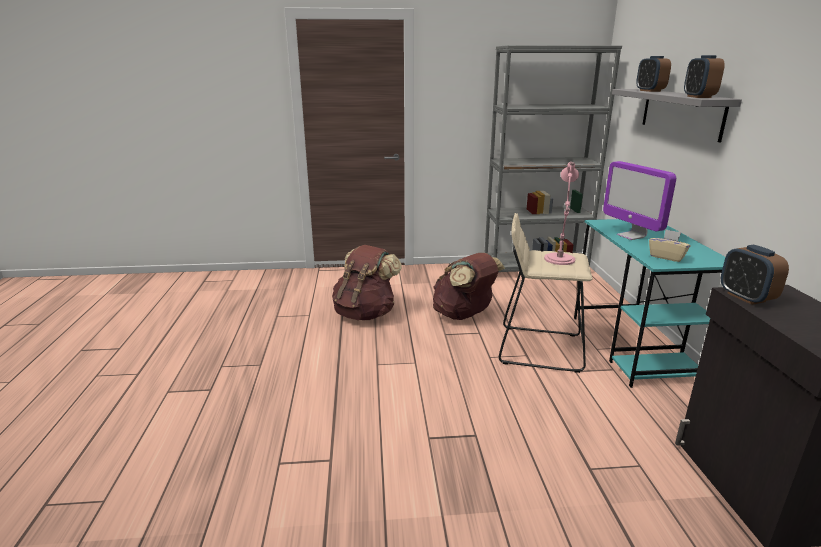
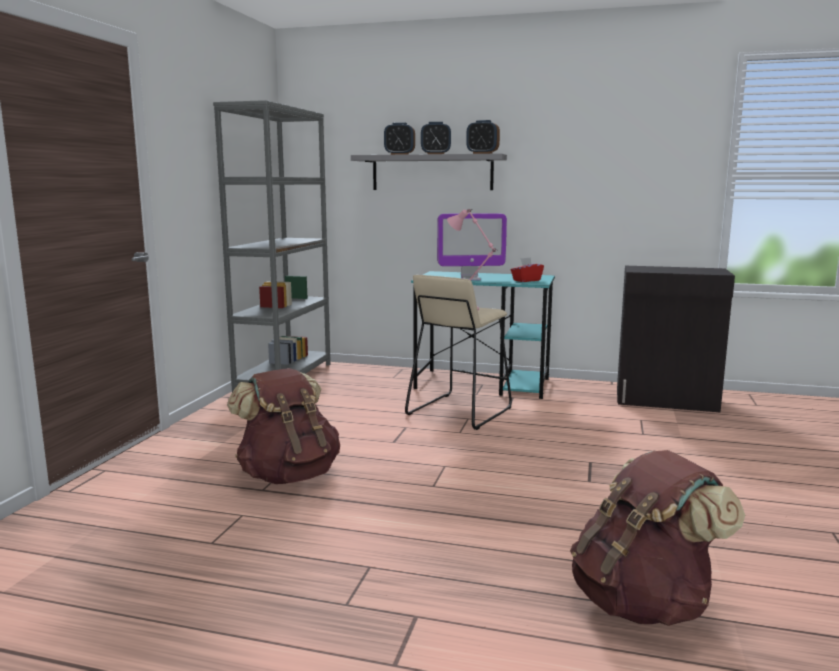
camera: 70 degrees left, 10 degrees down
brown backpack [433,253,505,320] -> brown backpack moved to [570,450,745,626]
beige tissue box [649,229,691,262] -> red tissue box [511,257,544,282]
alarm clock [721,245,789,305] -> alarm clock moved to [421,122,451,154]

